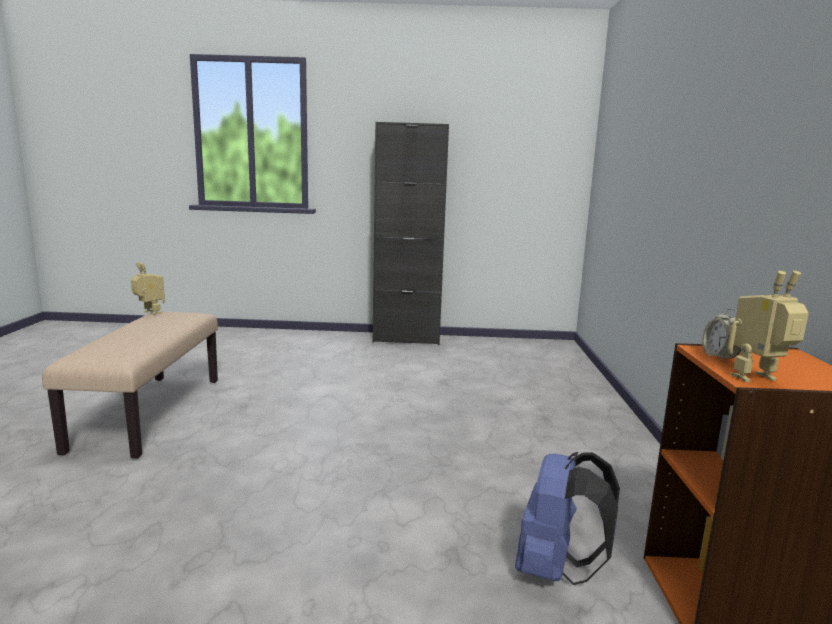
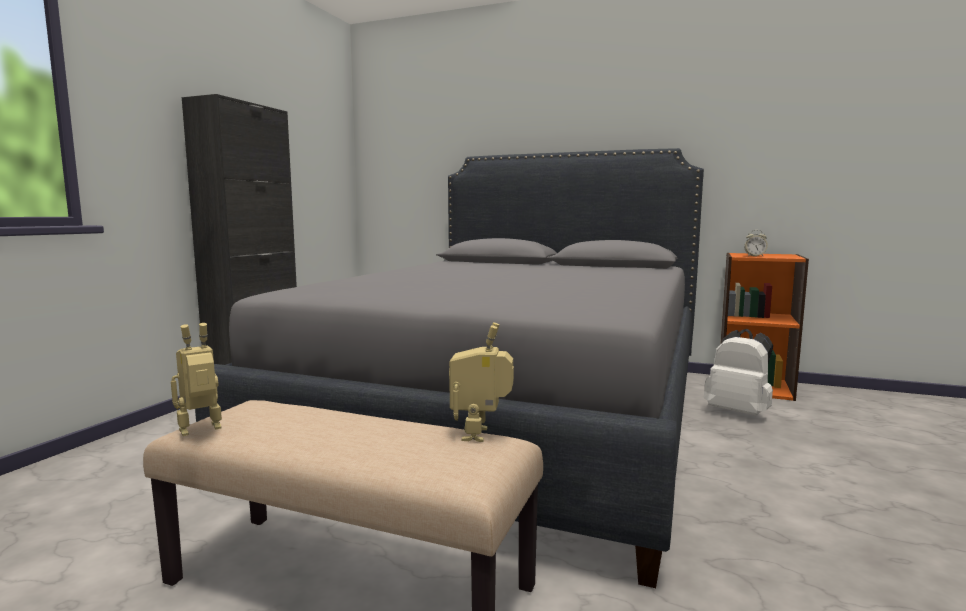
camera: 70 degrees left, 5 degrees down
blue backpack [515,452,620,585] -> white backpack [704,329,773,415]
toy robot [728,271,809,382] -> toy robot moved to [449,322,514,442]
none -> grey bed [195,148,704,588]

